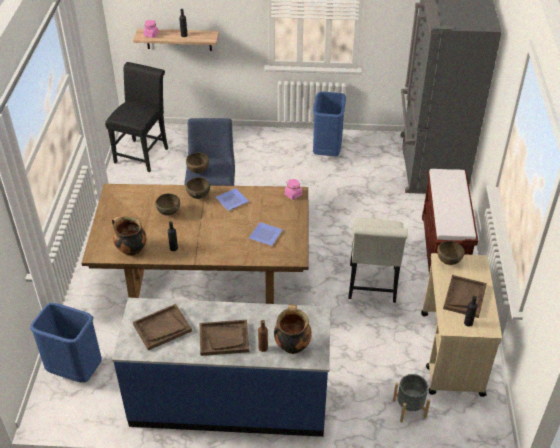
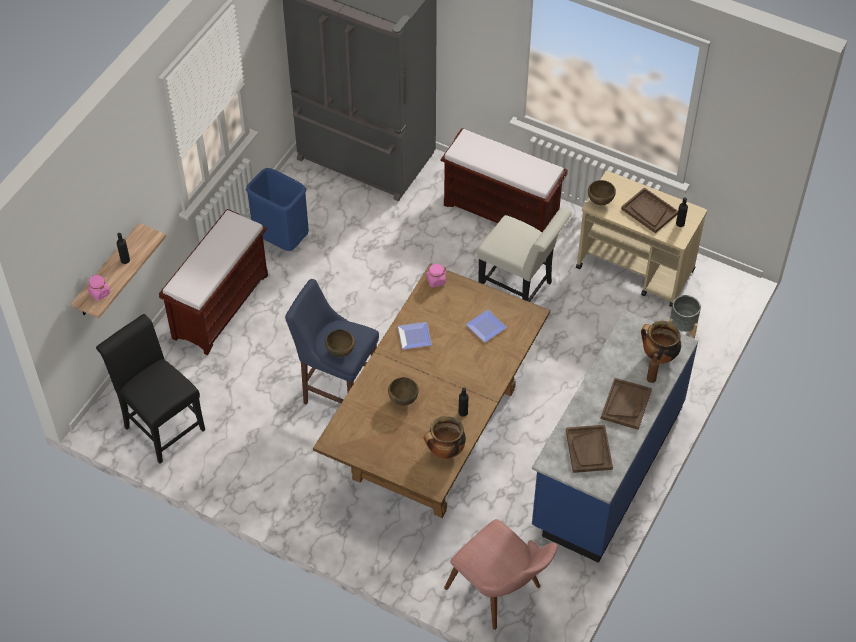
camera: 65 degrees left, 10 degrees up
blue trash can [30,303,102,383] -> pink chair [444,519,558,630]
brown bowl [185,177,210,199] -> none
none -> brown bench [159,209,268,355]

